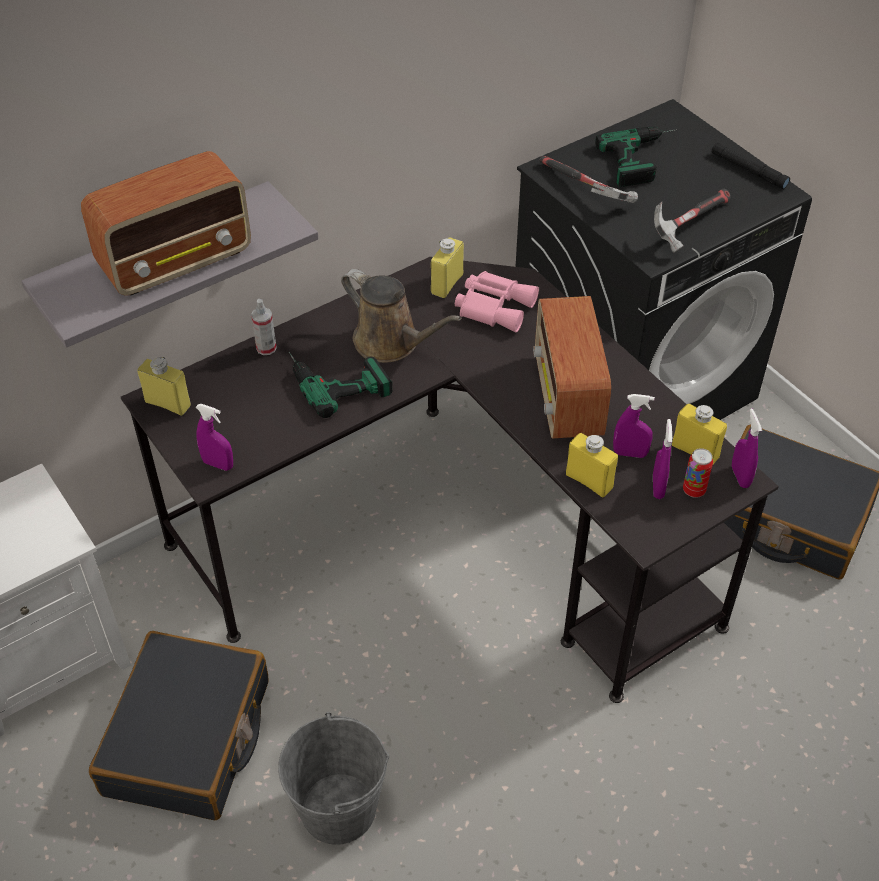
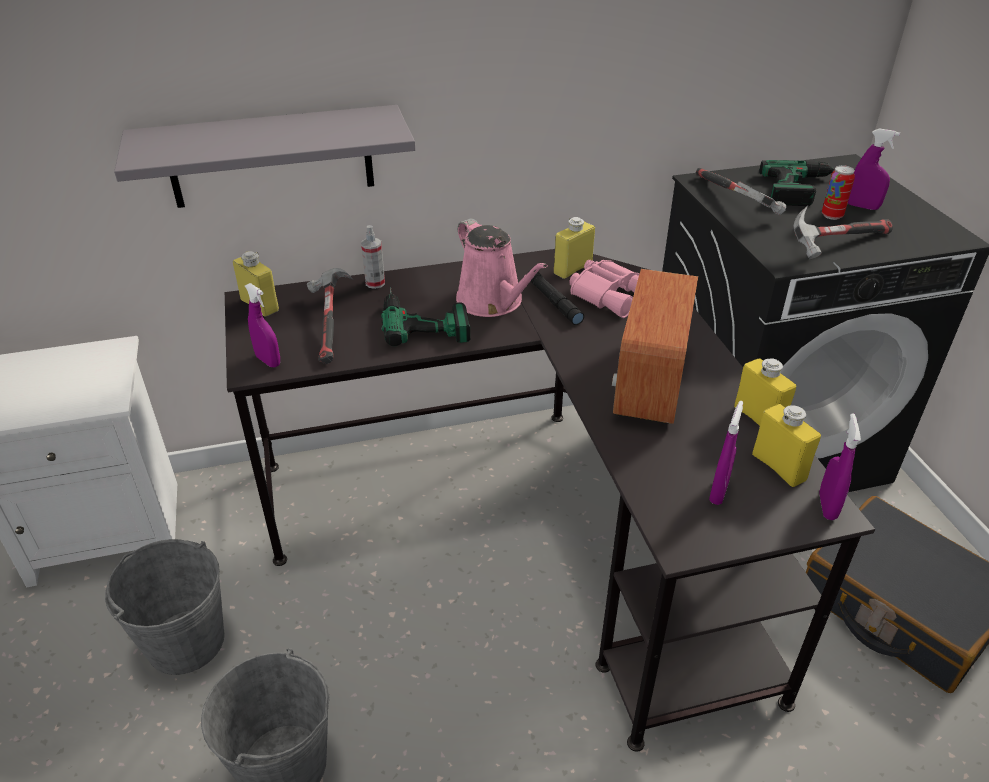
camera: 20 degrees right, 10 degrees down
radio [81,151,251,295] -> none
black suitcase [89,631,269,820] -> grey bucket [105,539,225,675]
brown watering can [341,269,461,363] -> pink watering can [456,218,548,317]
yellow bottle [566,433,618,498] -> yellow bottle moved to [734,358,796,426]
purple spray bottle [613,394,655,458] -> purple spray bottle moved to [848,128,900,210]
can [683,448,713,498] -> can moved to [822,165,855,220]
black flashlight [711,142,790,189] -> black flashlight moved to [530,272,584,325]
none -> hammer [307,268,354,364]

